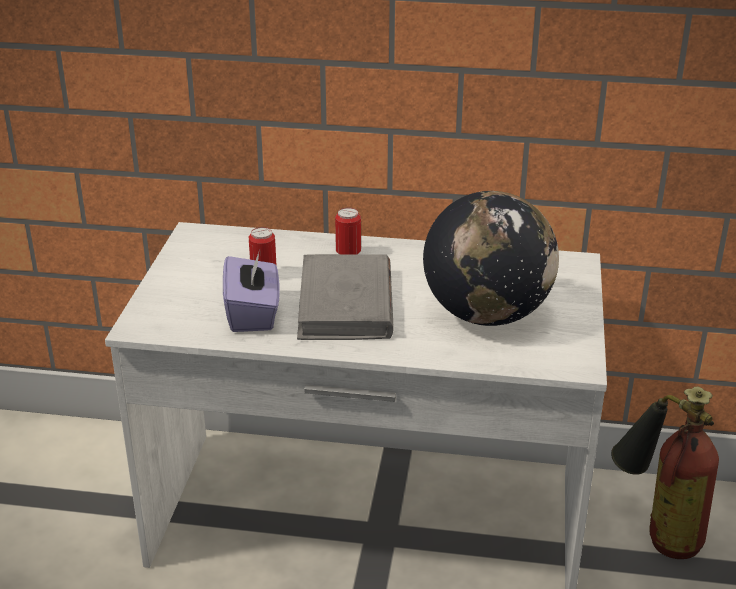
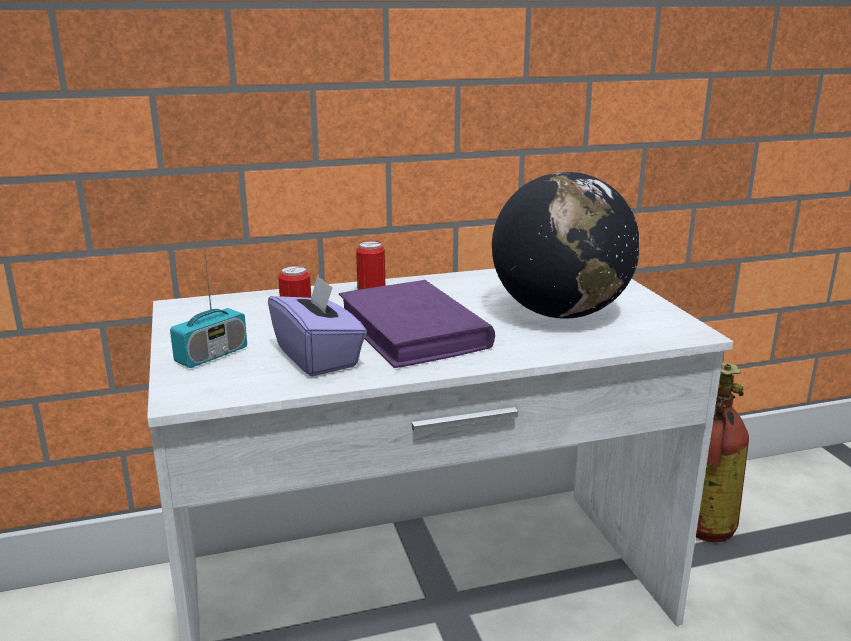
camera: 25 degrees left, 10 degrees down
grey book [297,254,394,340] -> purple book [339,280,495,368]
none -> radio [170,248,247,368]

